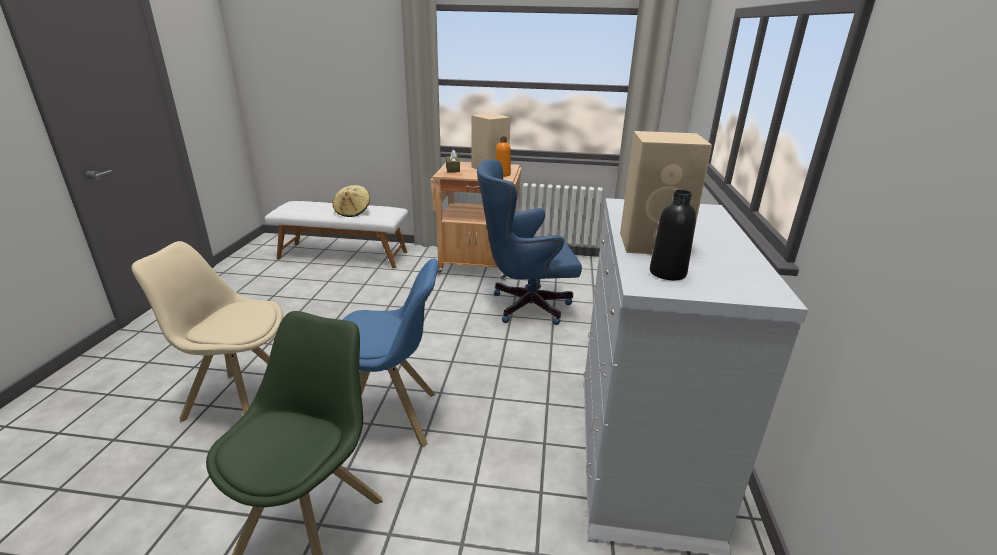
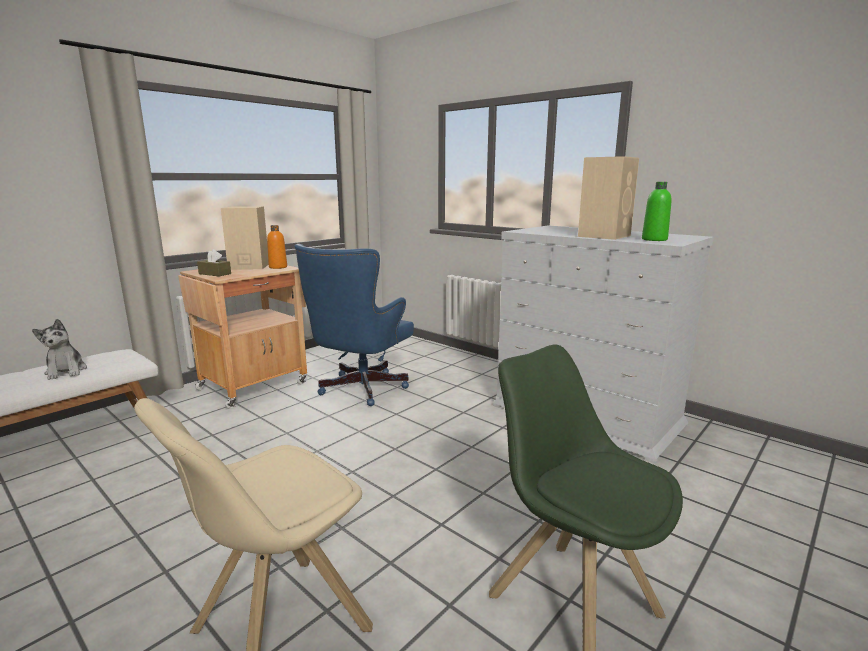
camera: 55 degrees left, 10 degrees down
beige hat [332,185,370,217] -> plush toy [32,319,87,380]
blue chair [342,259,439,447] -> none
black bottle [650,190,696,280] -> green bottle [642,182,672,241]

